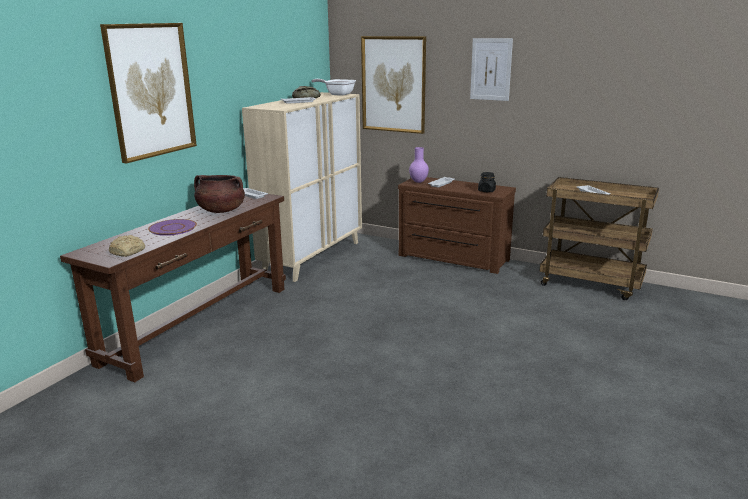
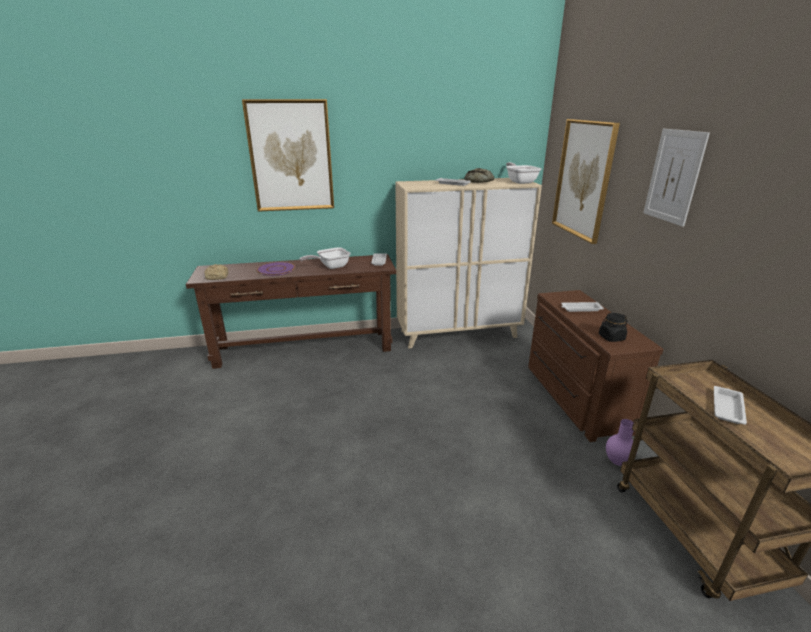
camera: 50 degrees right, 5 degrees up
brown cooking pot [194,175,245,213] -> frying pan [300,247,351,269]
purple vase [409,147,429,183] -> purple vase moved to [606,419,637,466]

